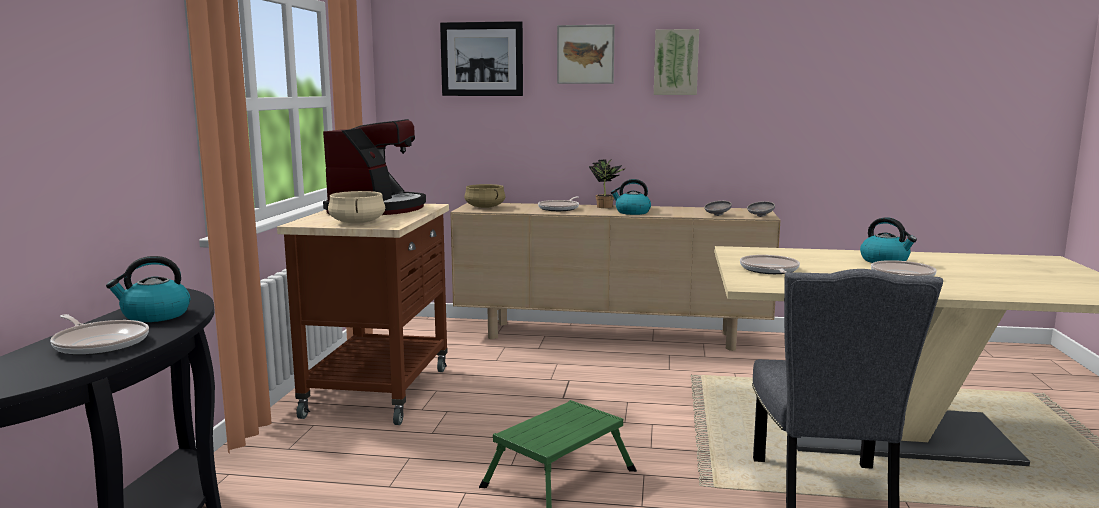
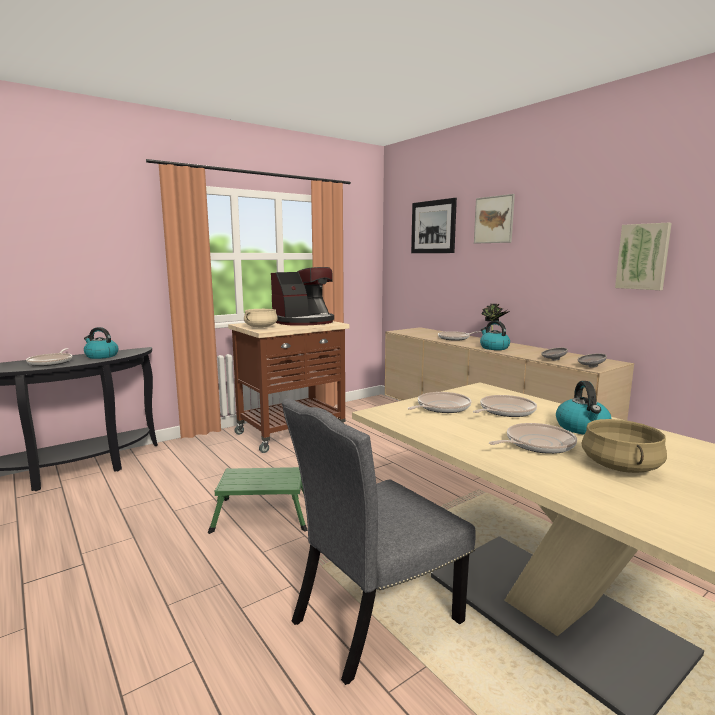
camera: 45 degrees right, 0 degrees up
beige cooking pot [464,184,506,208] -> beige cooking pot moved to [581,419,667,473]
picture [654,29,699,95] -> picture moved to [615,223,672,290]
none -> frying pan [473,395,537,417]

